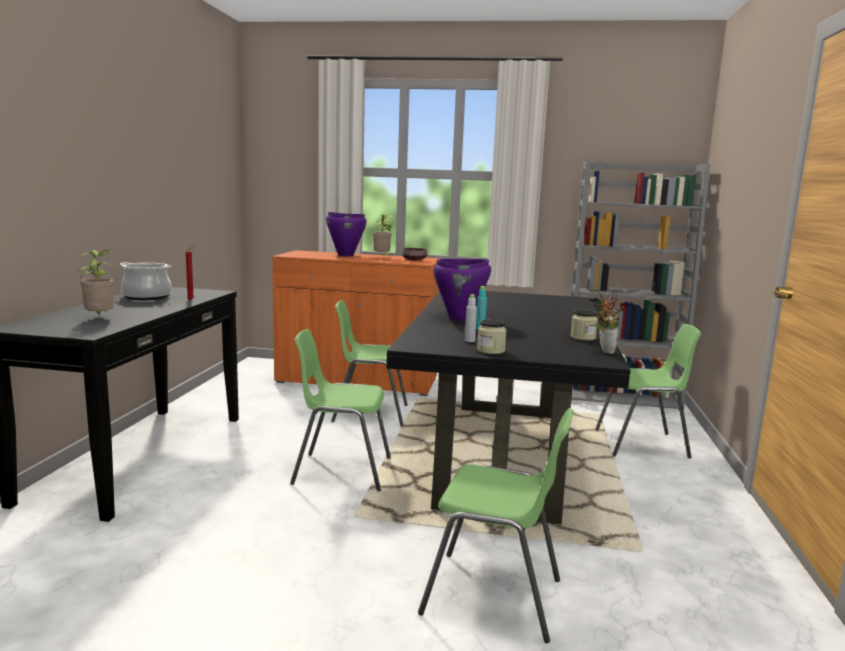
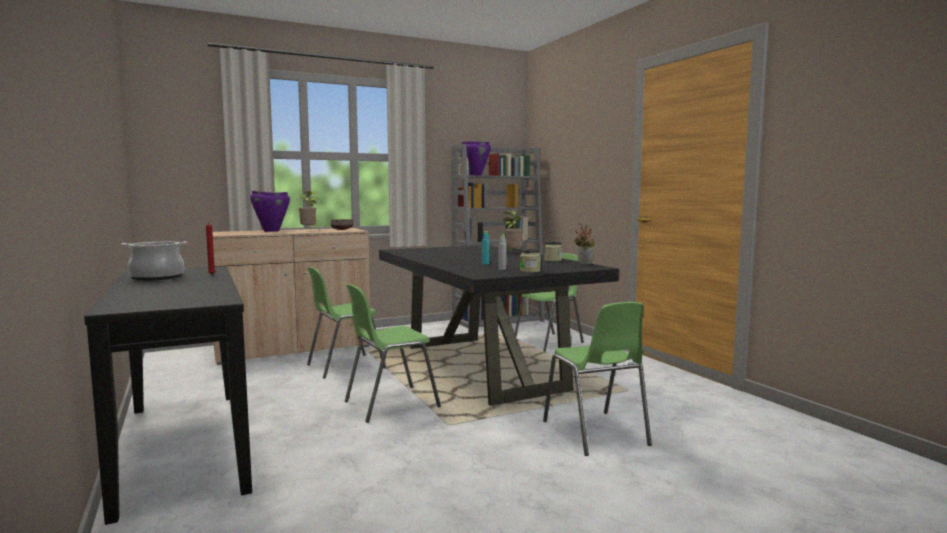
camera: 35 degrees left, 5 degrees down
potted plant [79,250,114,315] -> potted plant moved to [503,211,524,250]
orange cabinet [272,250,442,396] -> beige cabinet [212,228,370,365]
green chair [418,408,574,643] -> green chair turned 90 degrees clockwise [543,302,652,456]
purple cooking pot [433,259,491,321] -> purple cooking pot moved to [460,141,491,175]

